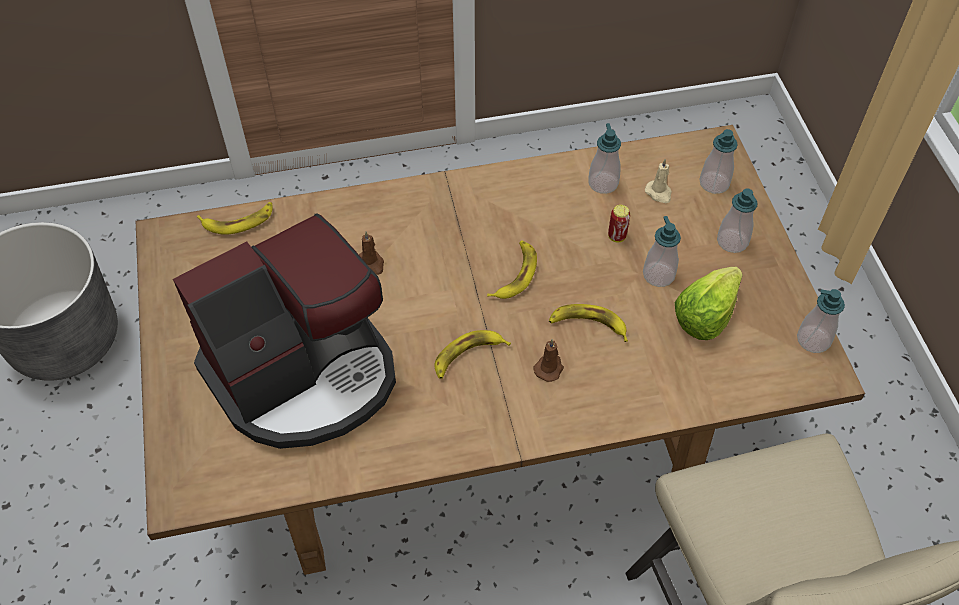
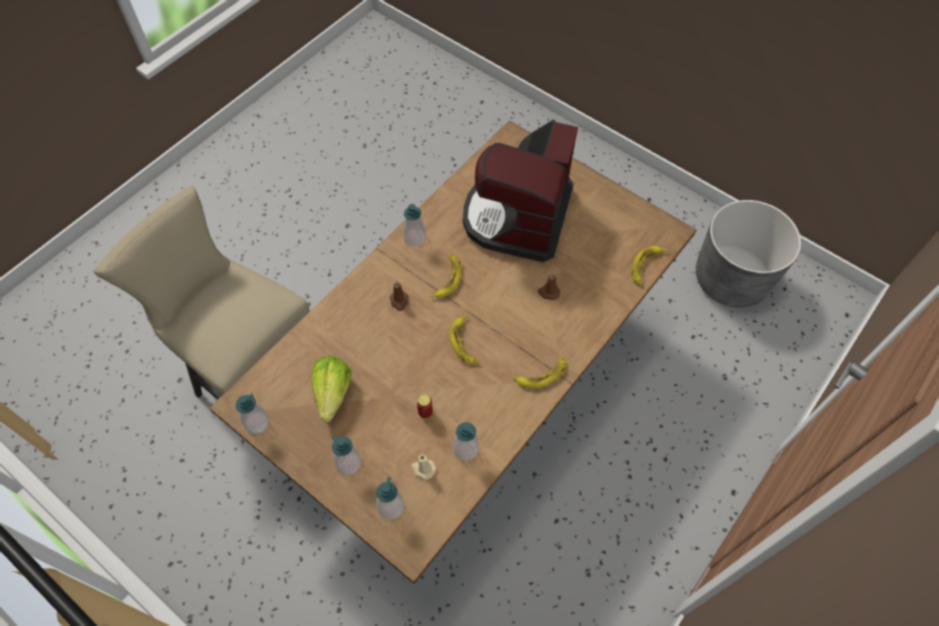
camera: 140 degrees right, 5 degrees up
banana [549,304,628,342] -> banana moved to [511,356,566,388]
soap dispenser [643,216,681,287] -> soap dispenser moved to [403,204,426,246]

